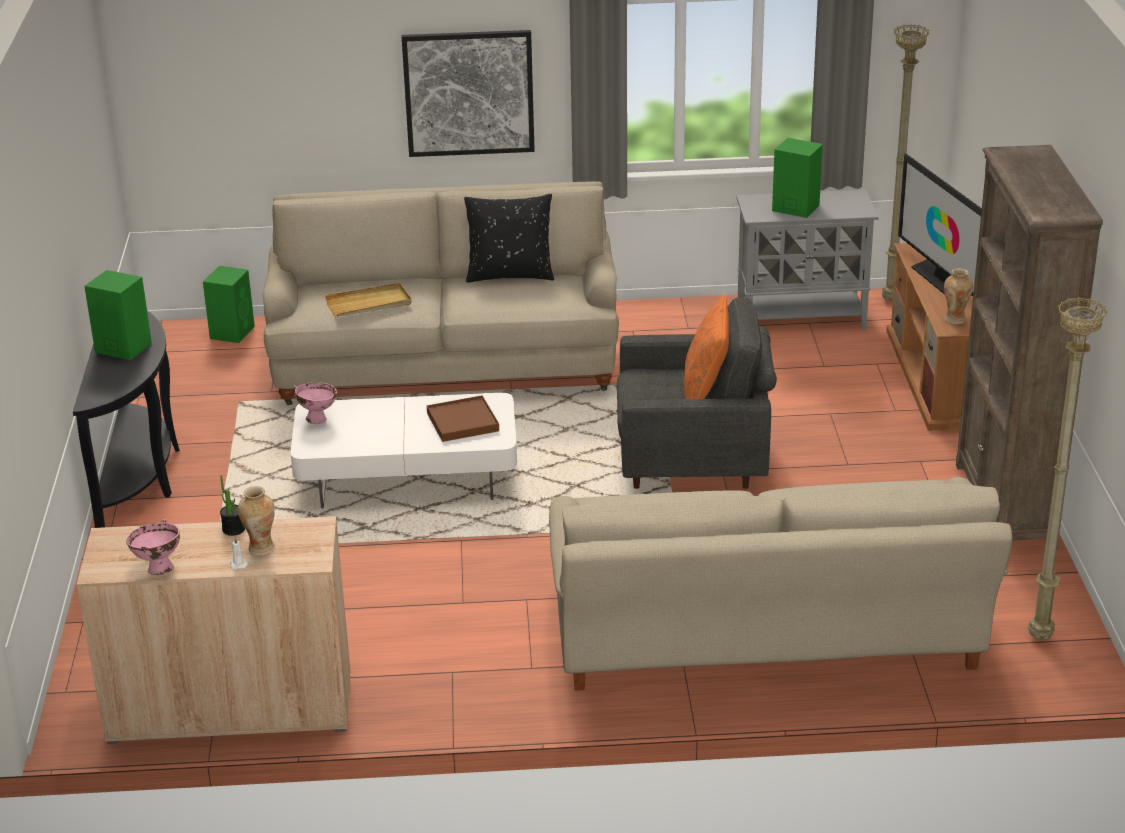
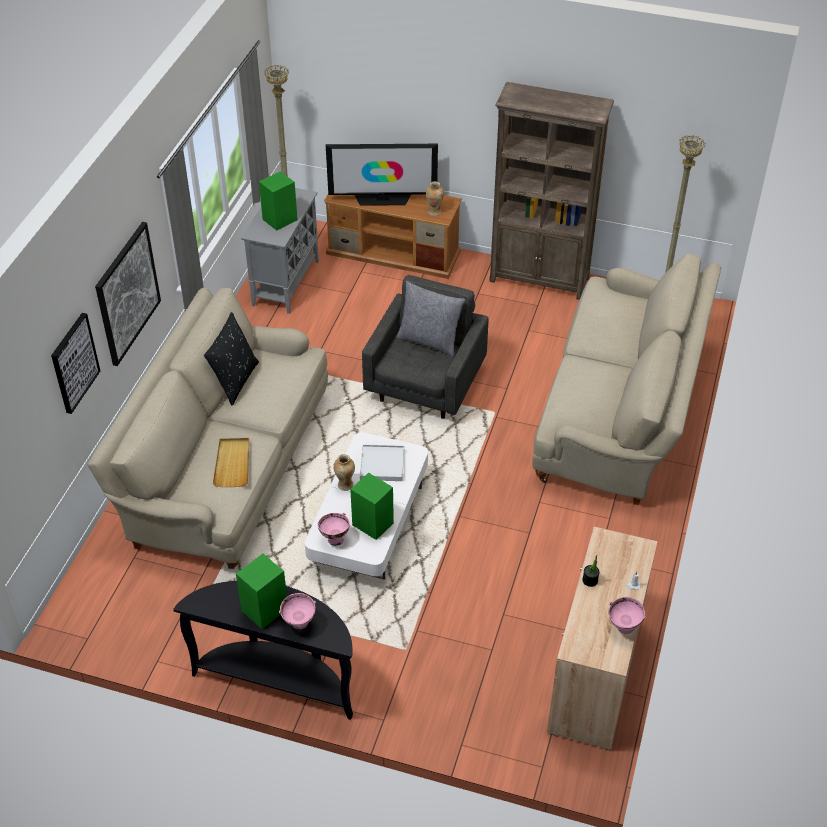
camera: 70 degrees left, 15 degrees up
green speaker [203,266,255,343] -> green speaker moved to [350,472,394,540]
vase [238,486,275,556] -> vase moved to [333,454,355,491]
brown tray [427,395,499,442] -> white tray [360,445,404,481]
orange pillow [684,294,729,399] -> grey pillow [396,281,465,357]
none -> picture [51,313,100,414]
none -> pink bowl [279,593,316,629]

